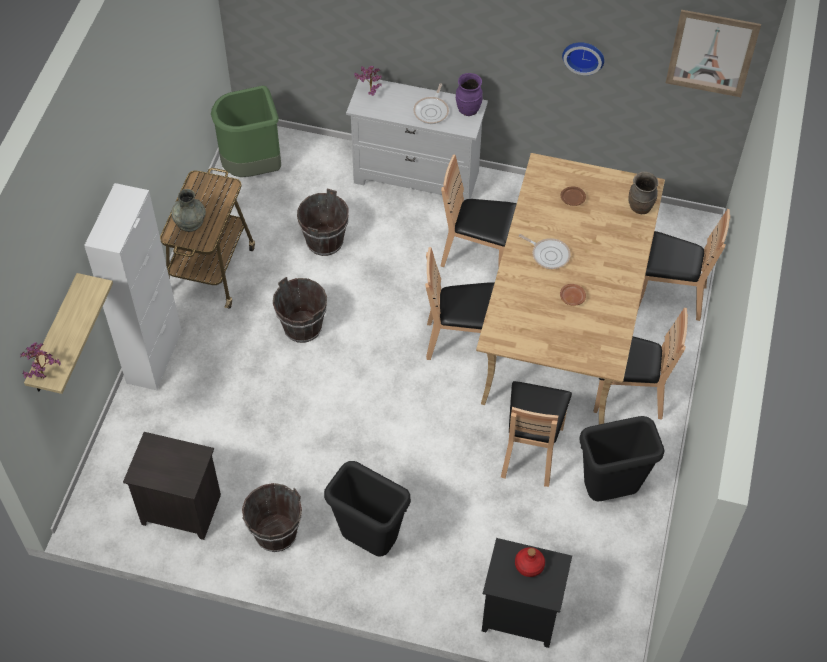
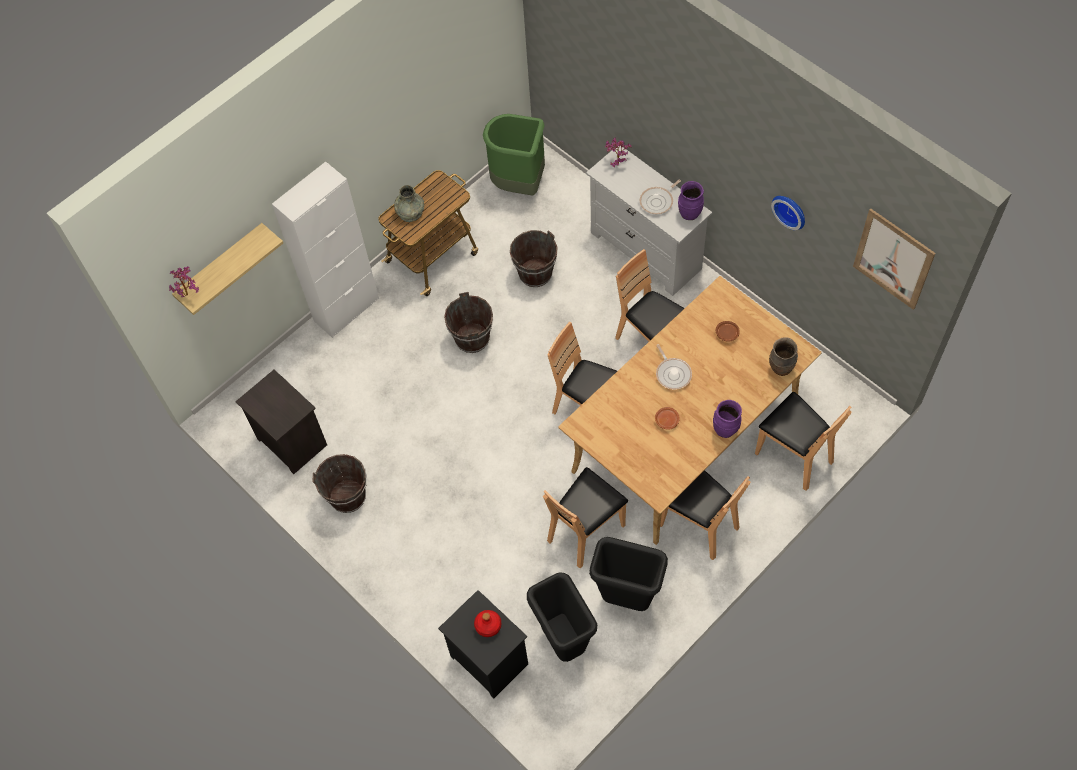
camera: 35 degrees right, 5 degrees up
black trash can [324,461,411,556] -> black trash can moved to [527,573,597,662]
none -> purple vase [713,400,742,438]

